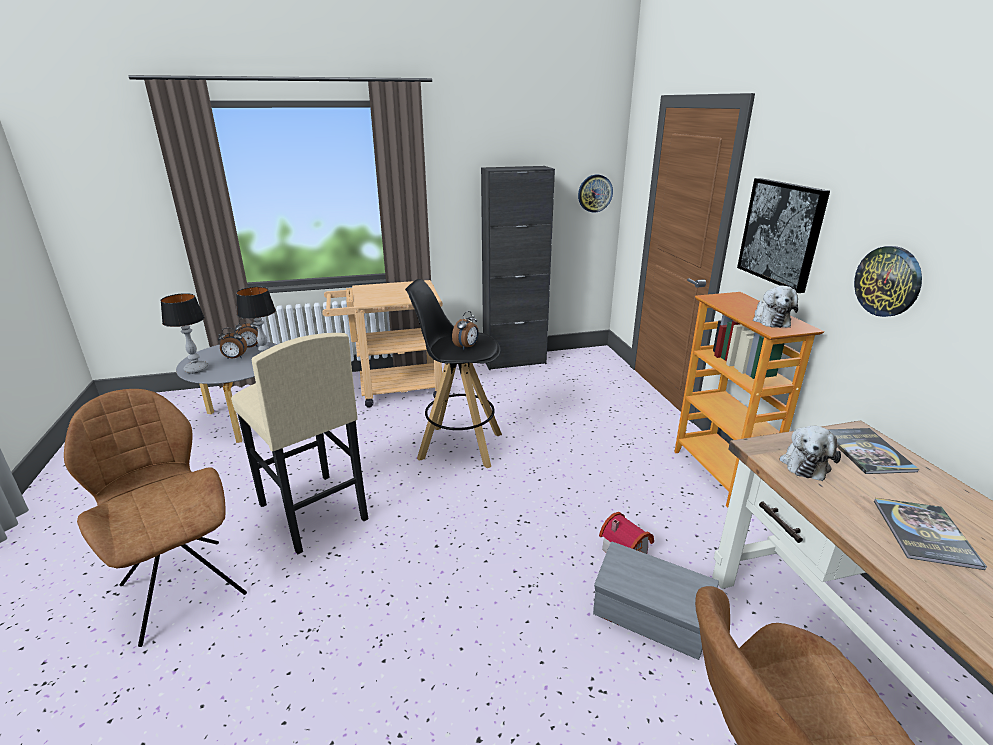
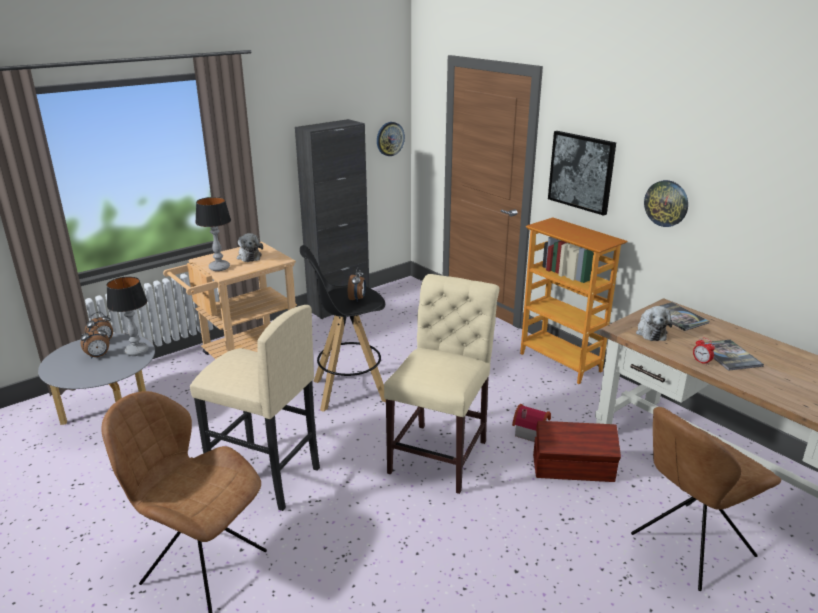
camera: 25 degrees left, 0 degrees up
table lamp [160,293,208,374] -> table lamp moved to [195,197,231,271]
grey storage box [593,541,719,660] -> brown storage box [533,421,621,482]
plush toy [753,285,798,328] -> plush toy moved to [237,233,263,262]
none -> beige chair [384,274,499,494]
none -> alarm clock [693,338,715,365]

